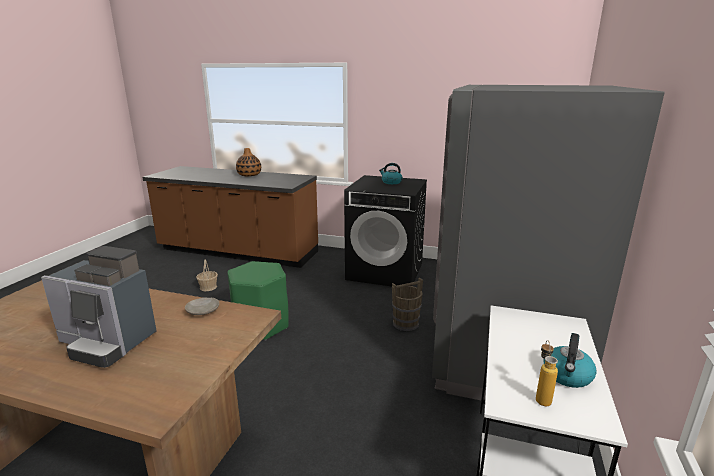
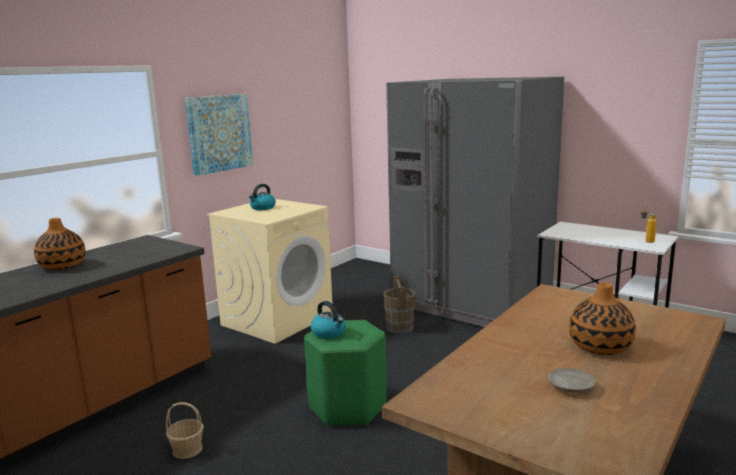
camera: 70 degrees left, 5 degrees down
coffee machine [41,246,157,368] -> vase [569,283,636,355]
beige plate [185,298,219,315] -> beige plate moved to [548,368,596,393]
black washing machine [344,175,427,287] -> beige washing machine [207,199,333,344]
kettle [544,333,597,388] -> kettle moved to [311,301,346,339]
none -> picture [185,94,253,176]

